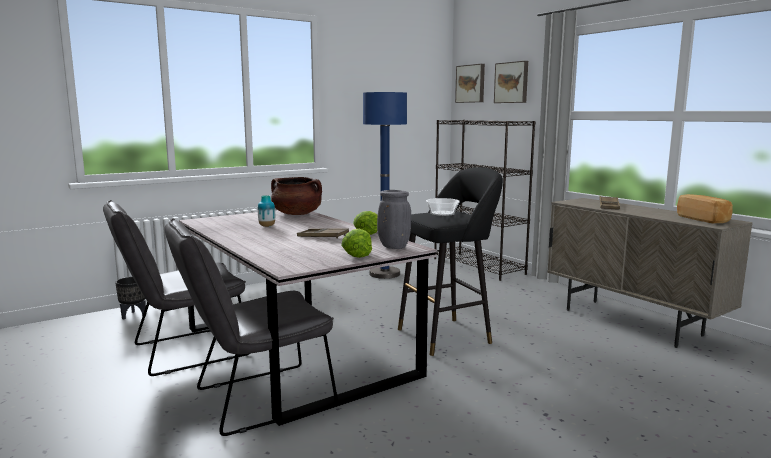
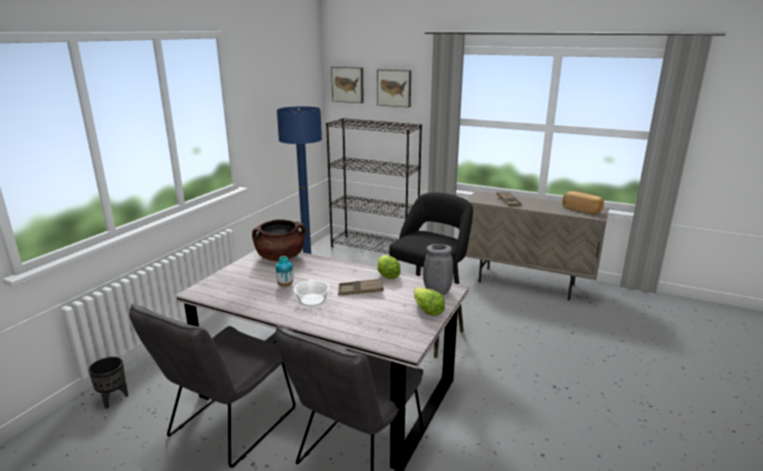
camera: 30 degrees left, 10 degrees up
bowl [426,198,460,216] -> bowl moved to [294,280,330,307]

